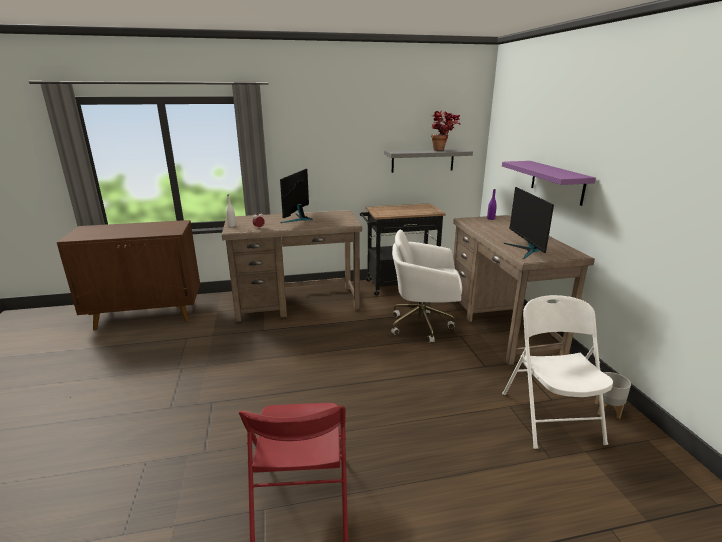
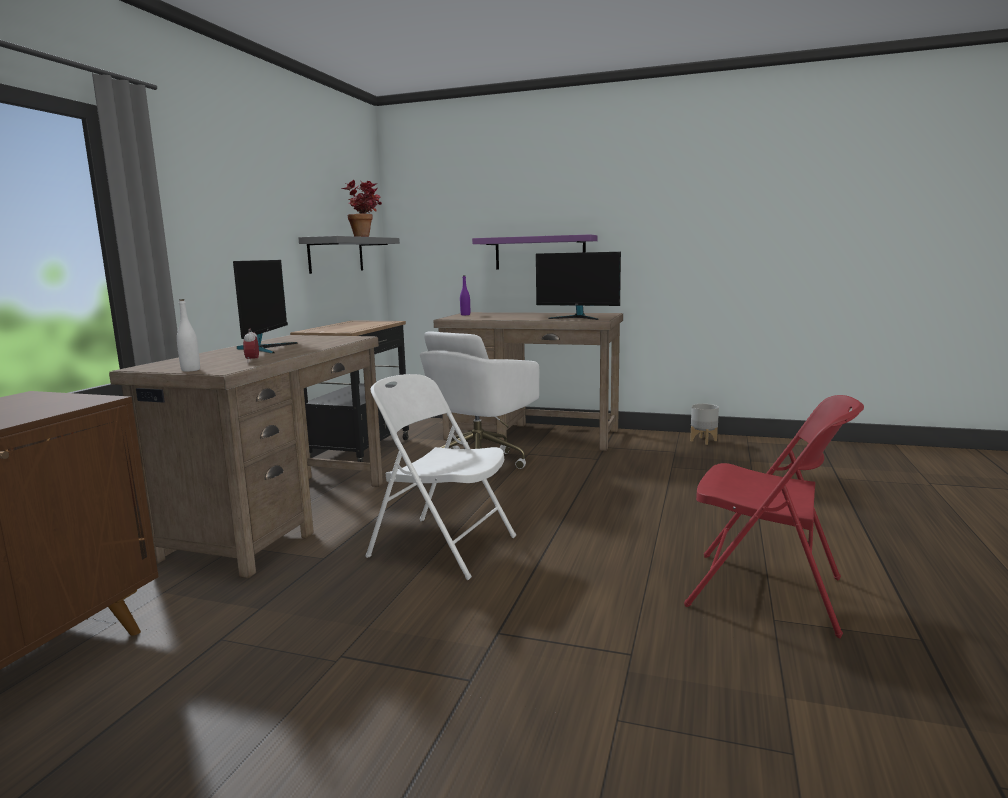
camera: 60 degrees left, 10 degrees down
monitor [280,169,312,223] -> monitor turned 135 degrees counterclockwise [233,260,298,353]
white chair [502,295,613,449] -> white chair moved to [366,374,516,580]

